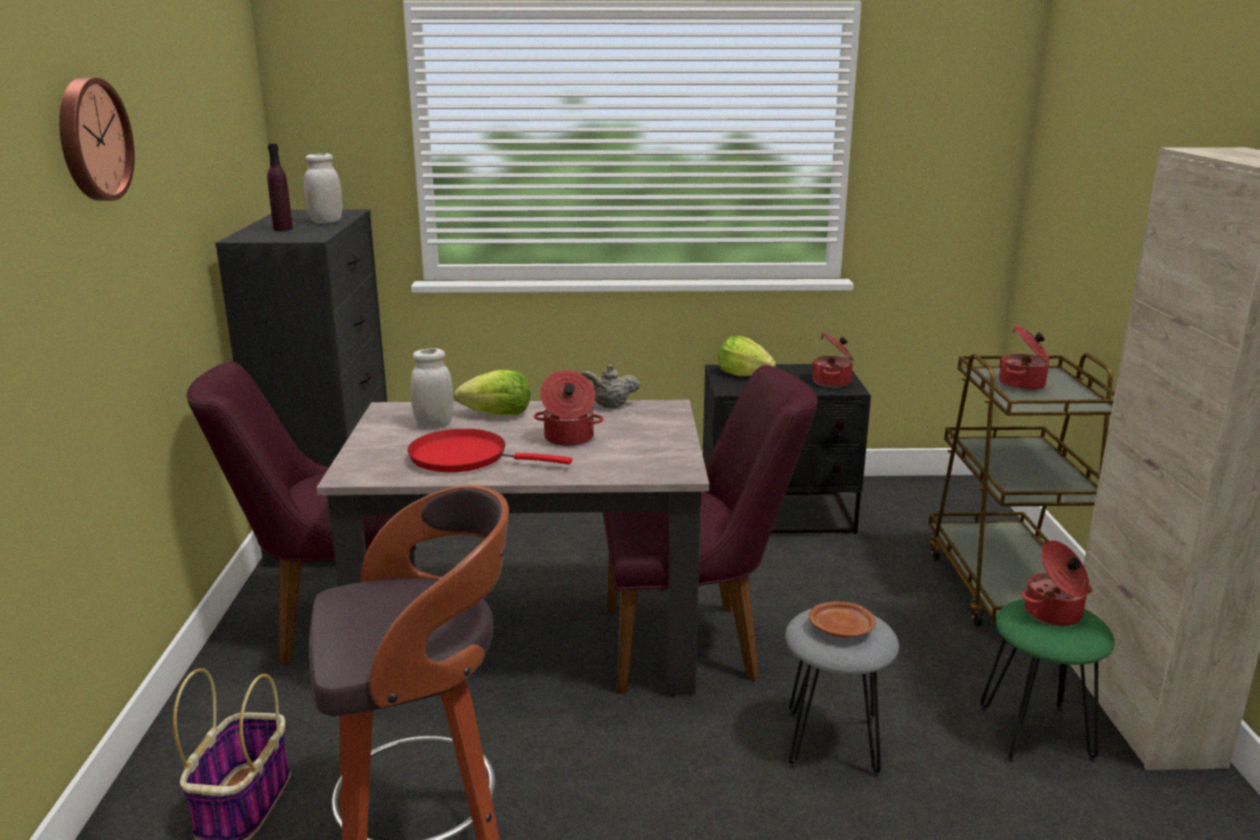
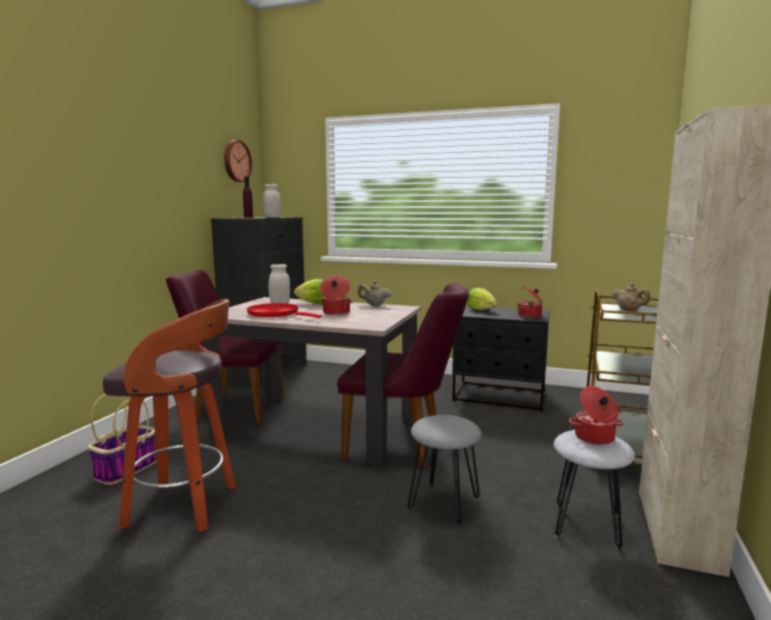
camera: 20 degrees right, 10 degrees down
wall clock [59,78,135,201] -> wall clock moved to [224,140,252,182]
brown plate [809,601,876,638] -> none
green stool [980,599,1114,763] -> grey stool [554,430,635,551]
cooking pot [999,325,1050,390] -> beige teapot [612,283,650,311]

